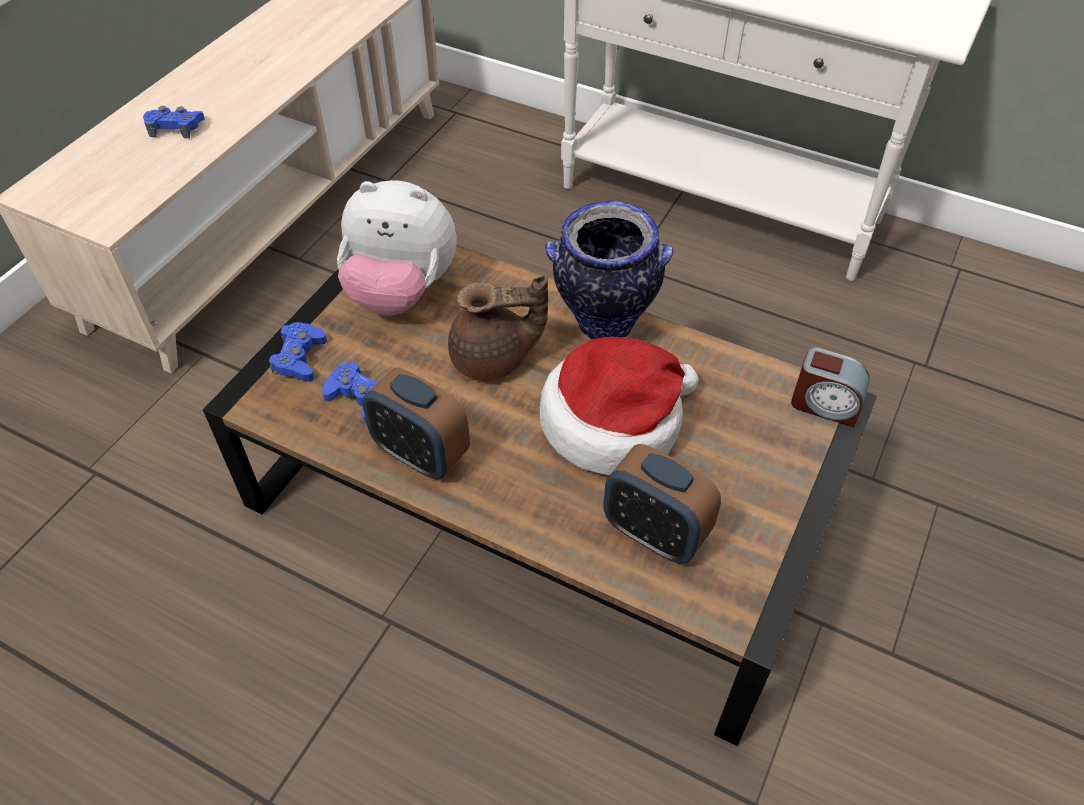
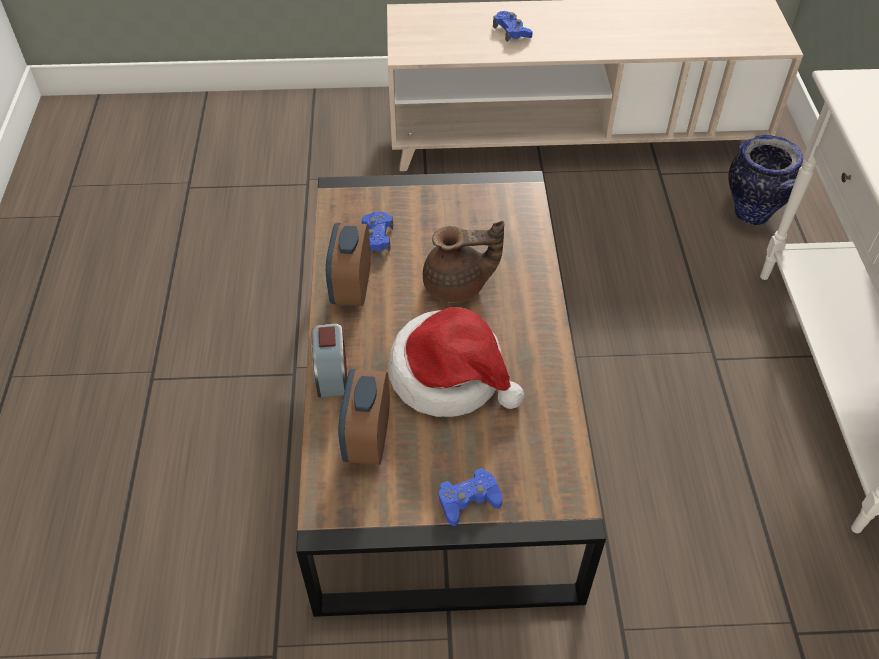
camera: 60 degrees right, 0 degrees up
blue game controller [269,322,327,382] -> blue game controller moved to [439,468,502,526]
plush toy [337,180,457,316] -> none
brown teapot [448,275,548,380] -> brown teapot turned 60 degrees counterclockwise [423,221,504,303]
vase [545,201,673,339] -> vase moved to [728,135,803,225]
alarm clock [791,347,870,427] -> alarm clock moved to [311,324,347,397]

